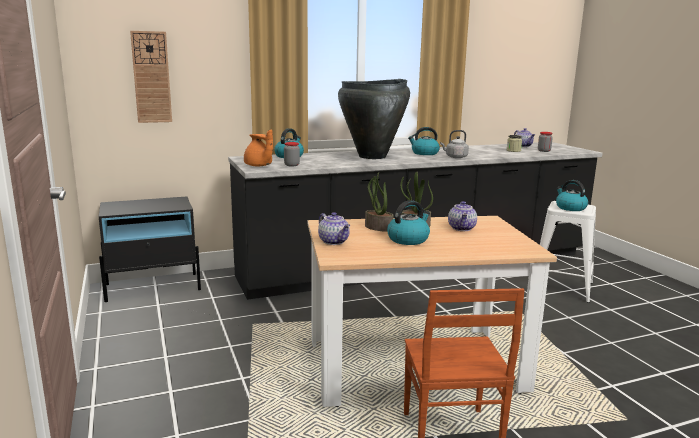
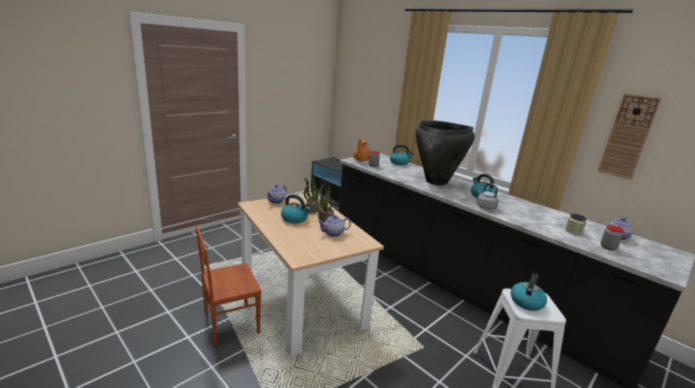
camera: 65 degrees right, 5 degrees up
wall clock [130,31,172,123] -> wall clock moved to [598,93,662,180]

